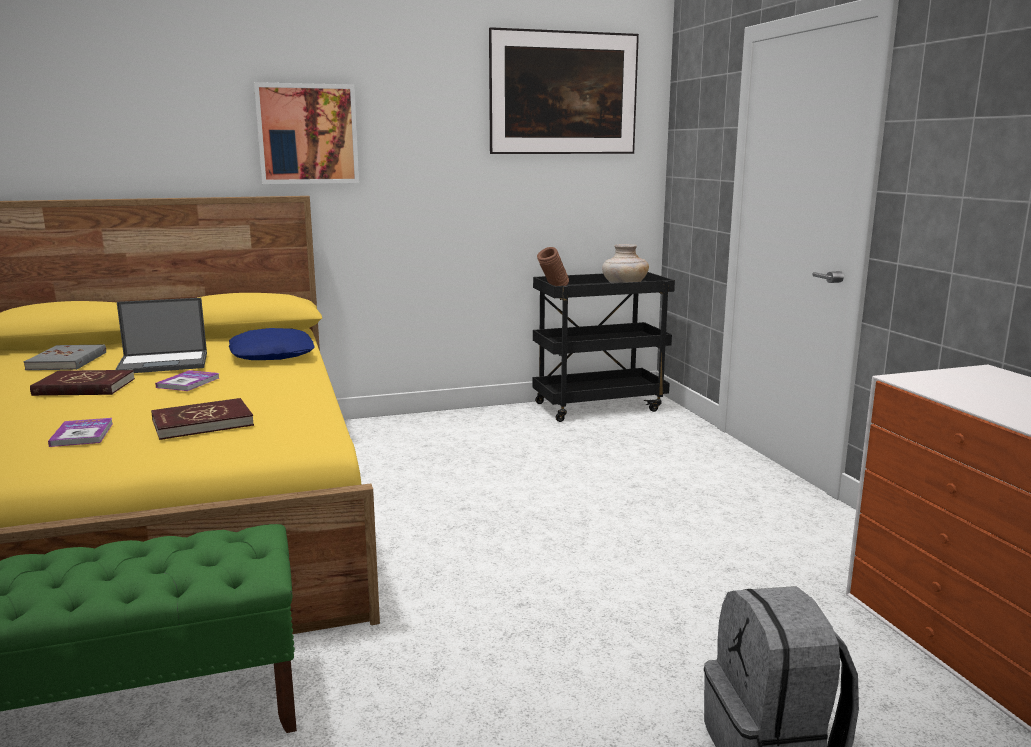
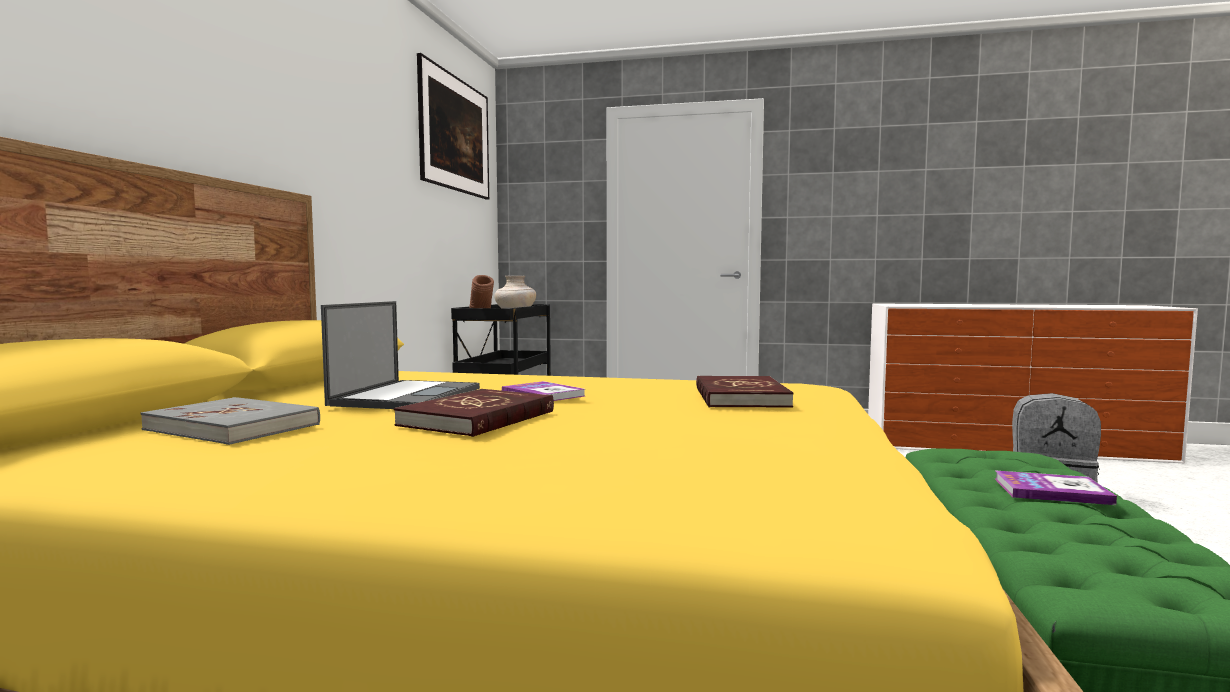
camera: 60 degrees left, 10 degrees down
book [48,418,113,447] -> book moved to [995,471,1117,505]
blue pillow [229,328,315,360] -> none
picture [254,82,359,184] -> none

